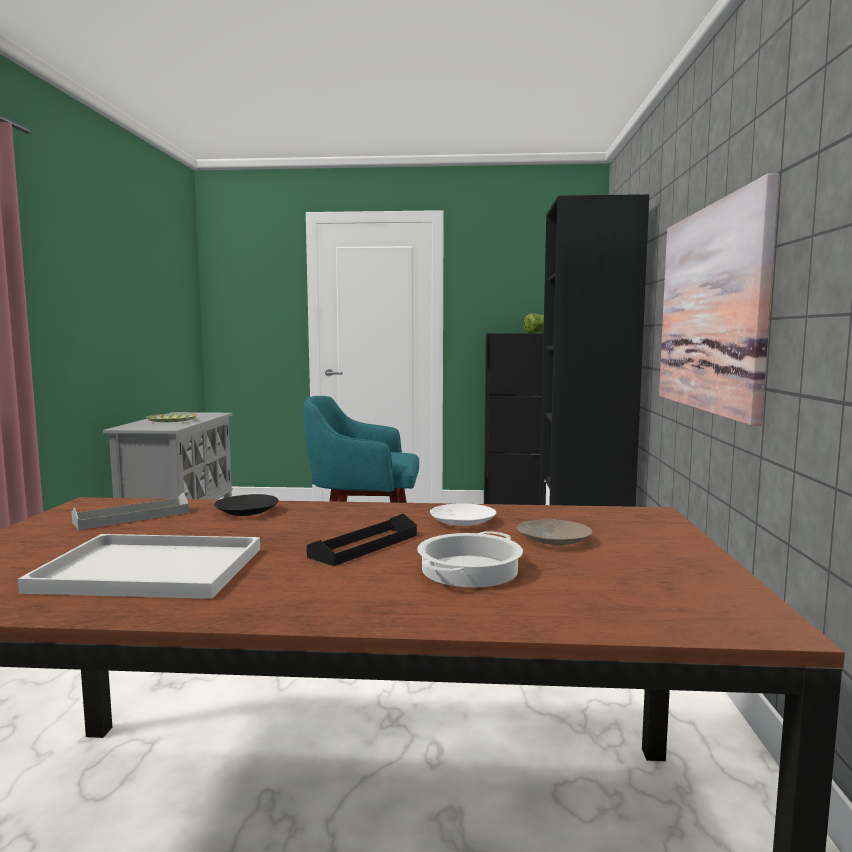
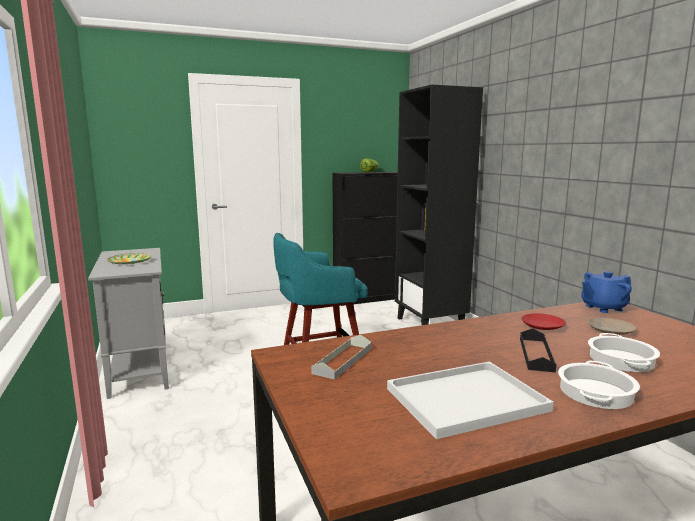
camera: 25 degrees left, 5 degrees up
black plate [214,494,279,516] -> none
white plate [430,503,496,526] -> red plate [521,313,566,330]
picture [659,173,779,426] -> none
none -> cooking pot [558,361,640,409]
none -> blue teapot [581,271,632,313]

